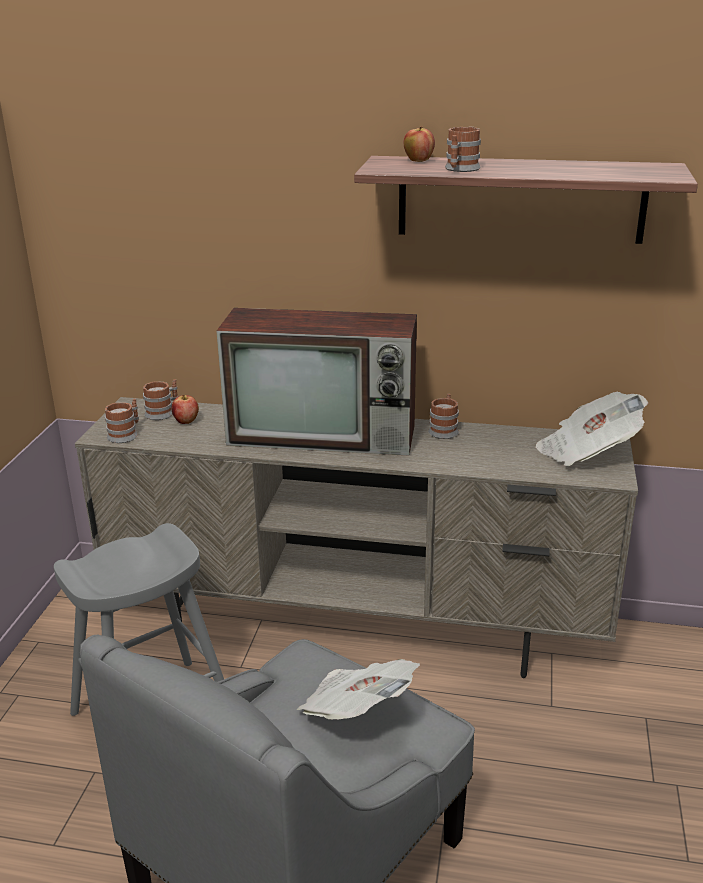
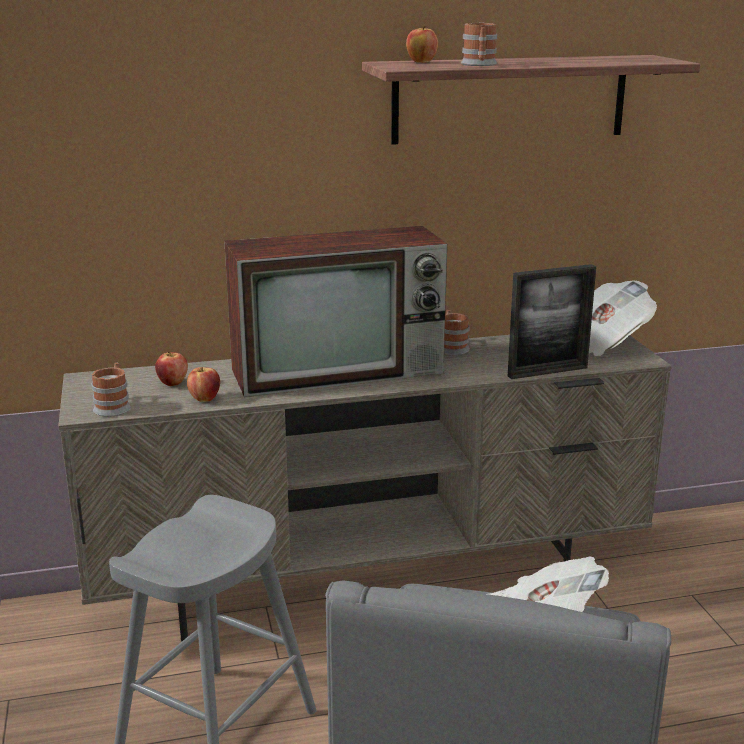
camera: 25 degrees left, 5 degrees down
mug [143,379,178,420] -> none
none -> apple [187,367,220,402]
none -> picture frame [508,264,596,379]

